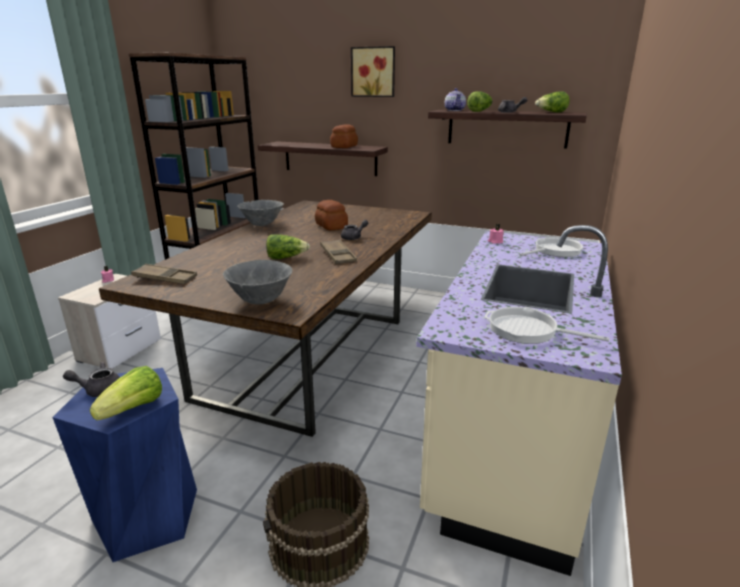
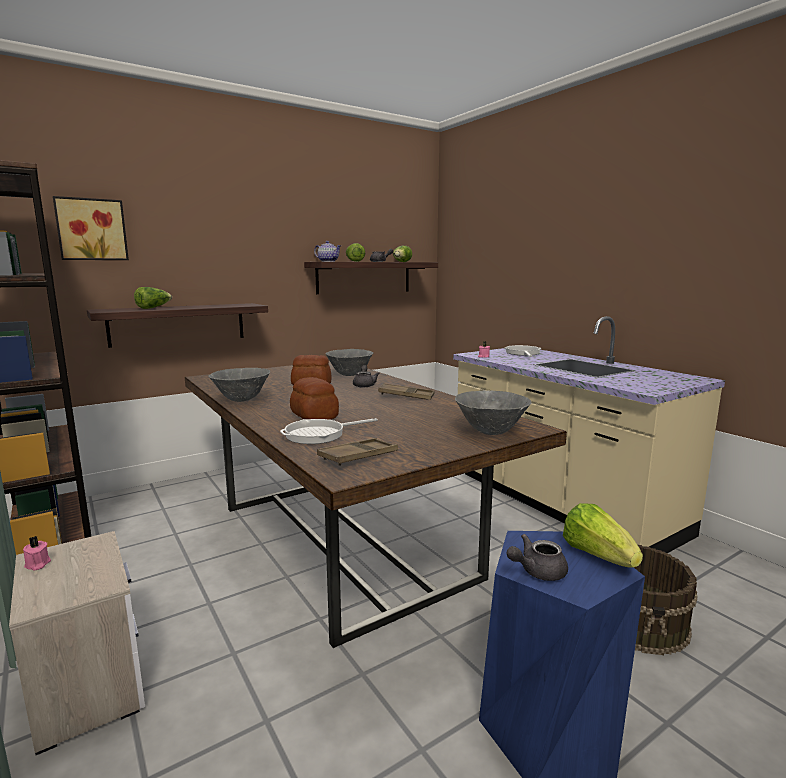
camera: 55 degrees left, 10 degrees down
grey teapot [63,362,120,397] -> grey teapot turned 45 degrees clockwise [507,534,568,581]
lettuce [266,234,310,259] -> lettuce moved to [134,287,172,309]
bread [330,124,358,148] -> bread moved to [290,377,339,420]
picture [351,46,395,97] -> picture moved to [53,196,129,260]
frying pan [484,307,610,344] -> frying pan moved to [280,418,378,444]
none -> grey bowl [325,349,373,376]

